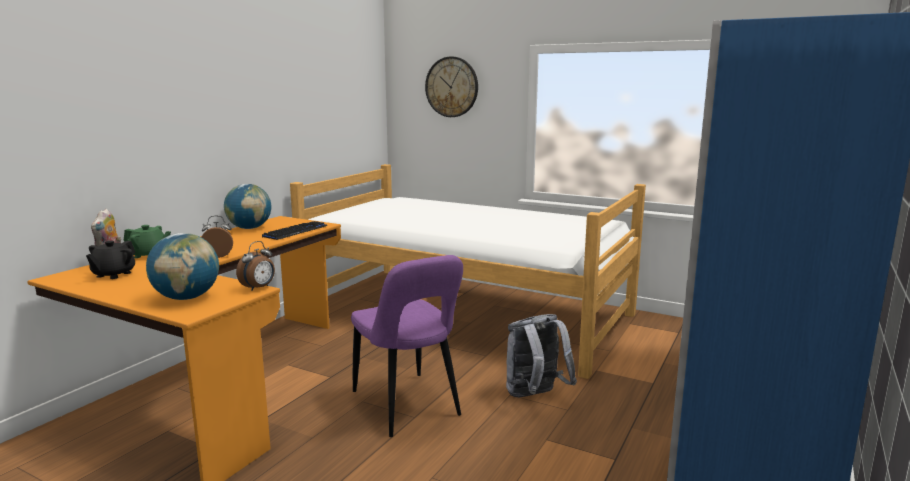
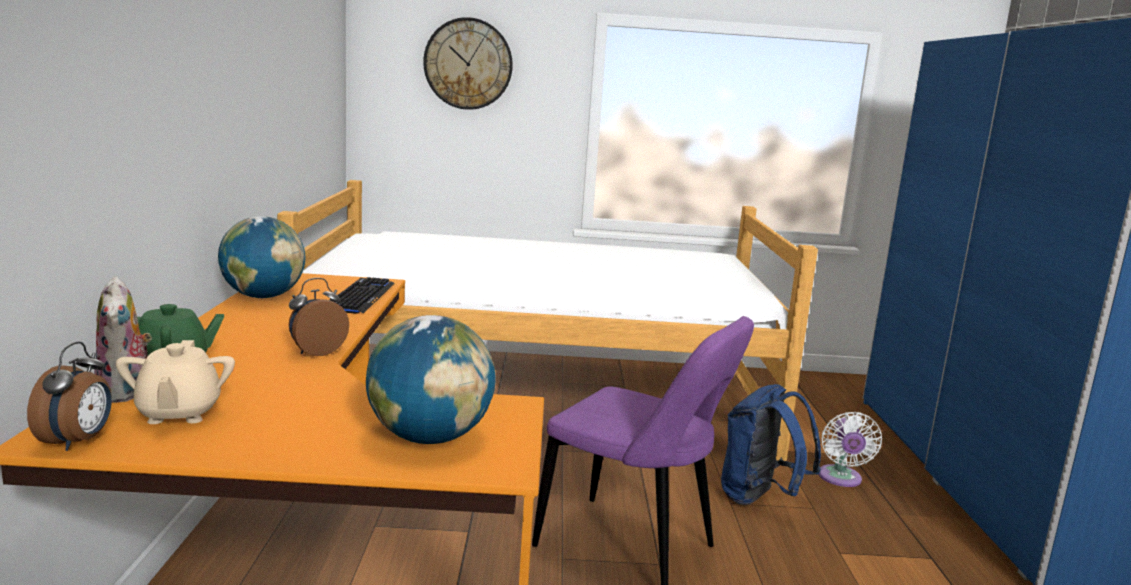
camera: 30 degrees left, 0 degrees up
black teapot [86,241,135,279] -> beige teapot [116,340,235,424]
alarm clock [236,241,275,291] -> alarm clock moved to [27,341,111,451]
grey backpack [506,314,577,398] -> blue backpack [721,384,821,505]
none -> white fan [819,412,882,487]

